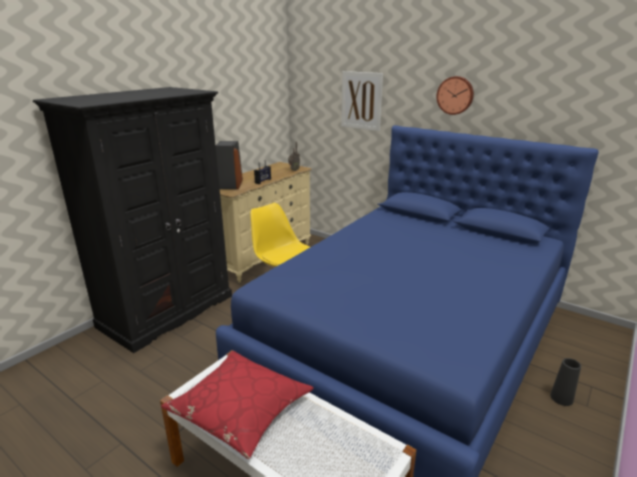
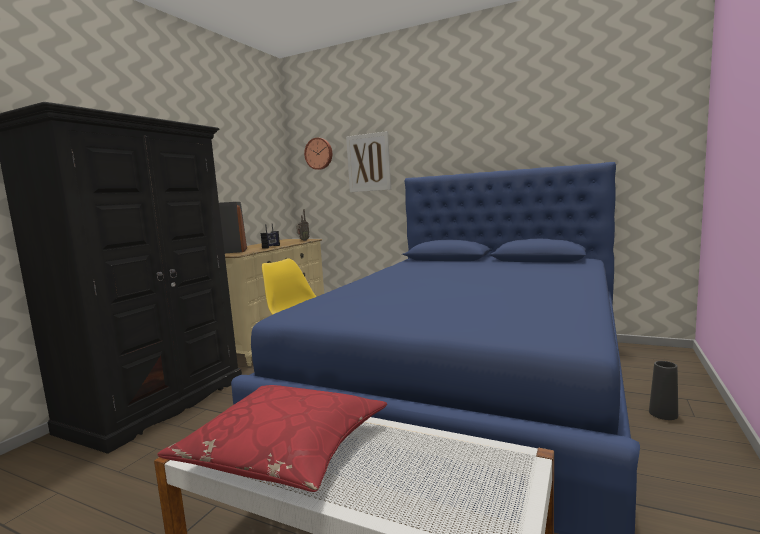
camera: 10 degrees left, 15 degrees down
wall clock [436,76,474,115] -> wall clock moved to [304,138,332,170]

